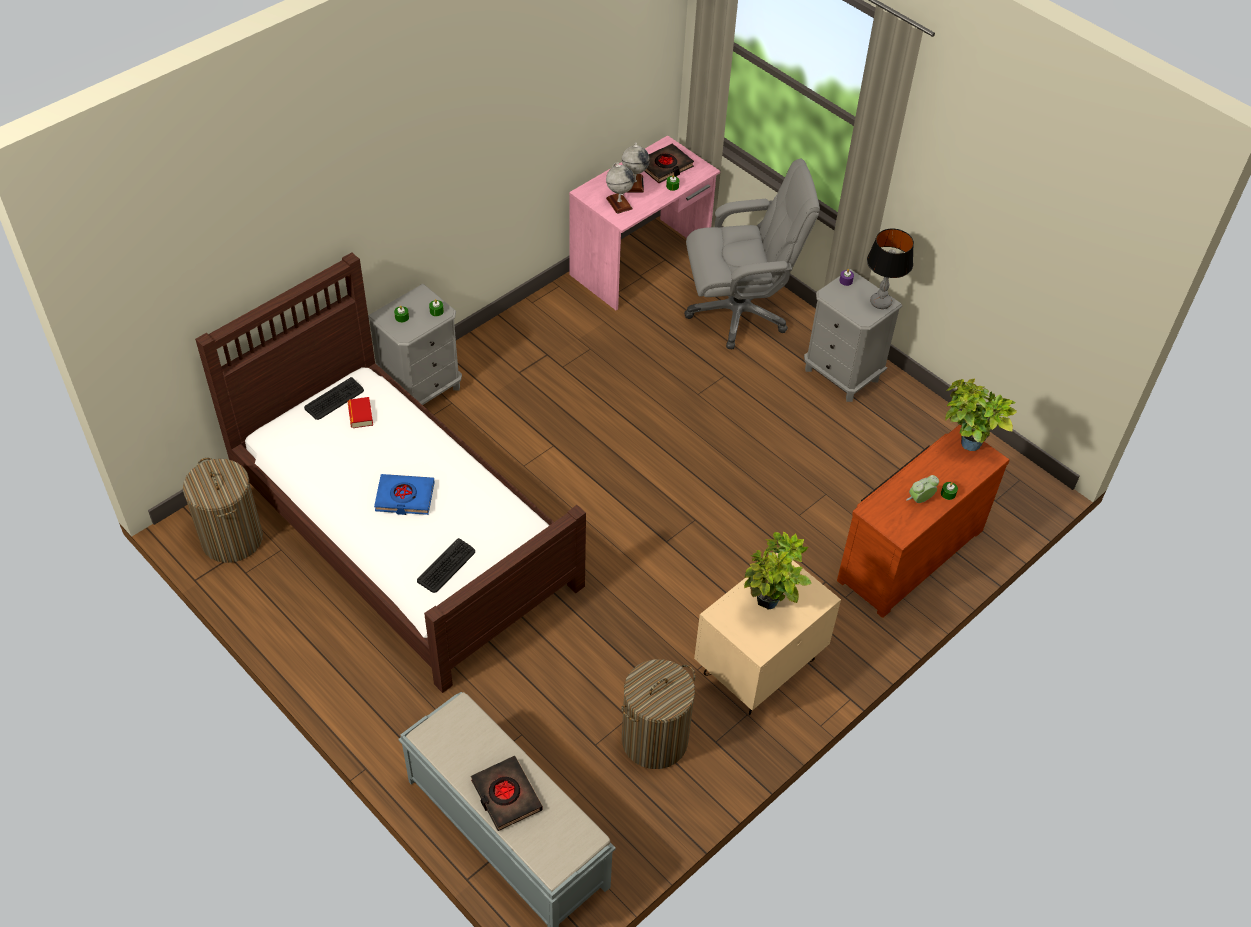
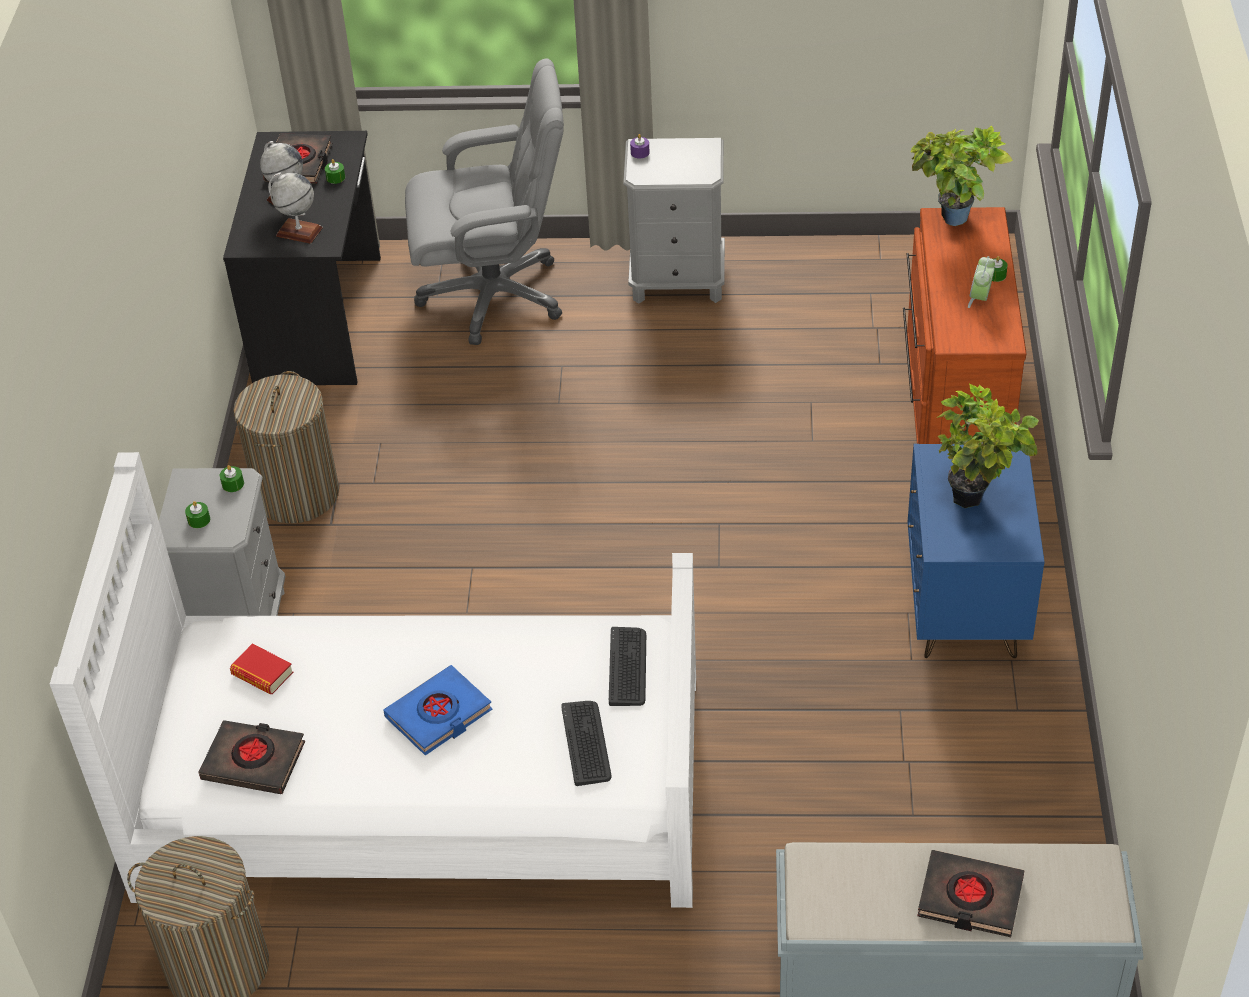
camera: 40 degrees left, 5 degrees down
brown bed [195,252,586,693] -> white bed [50,452,696,908]
keyboard [304,377,364,420] -> keyboard moved to [609,627,646,706]
pink desk [569,135,720,310] -> black desk [223,131,381,385]
laundry basket [621,659,695,769] -> laundry basket moved to [233,371,339,524]
grey office chair [684,159,820,350] -> grey office chair turned 45 degrees clockwise [405,58,564,345]
beige nightstand [694,553,841,715] -> blue nightstand [908,444,1044,658]
table lamp [867,229,914,309] -> none
none -> black book [198,720,305,794]

